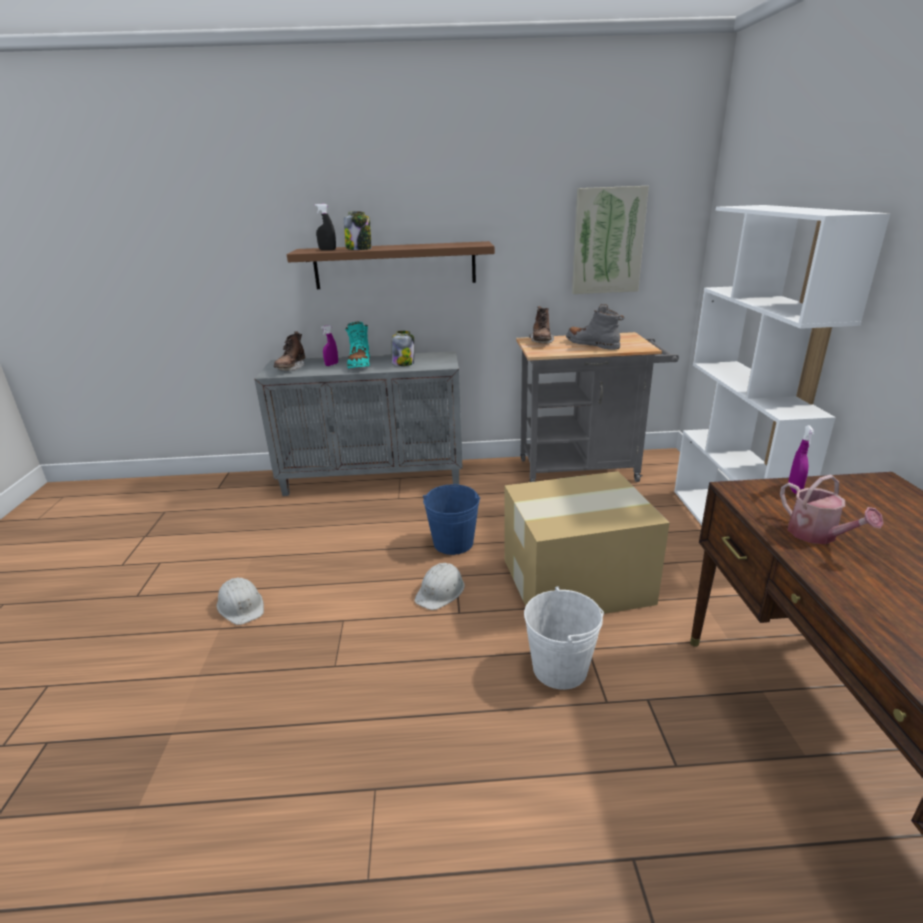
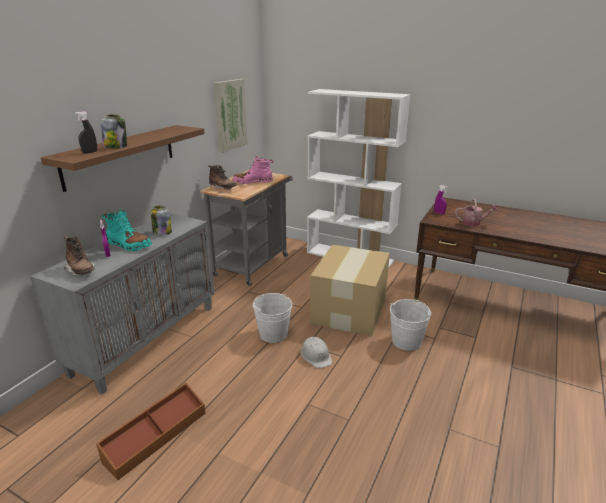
camera: 60 degrees left, 0 degrees up
white hard hat [217,578,264,625] -> none
blue bucket [423,484,480,555] -> white bucket [253,293,292,343]
grey boot [566,304,624,350] -> pink boot [232,155,274,184]
none -> brown storage box [96,383,205,480]

